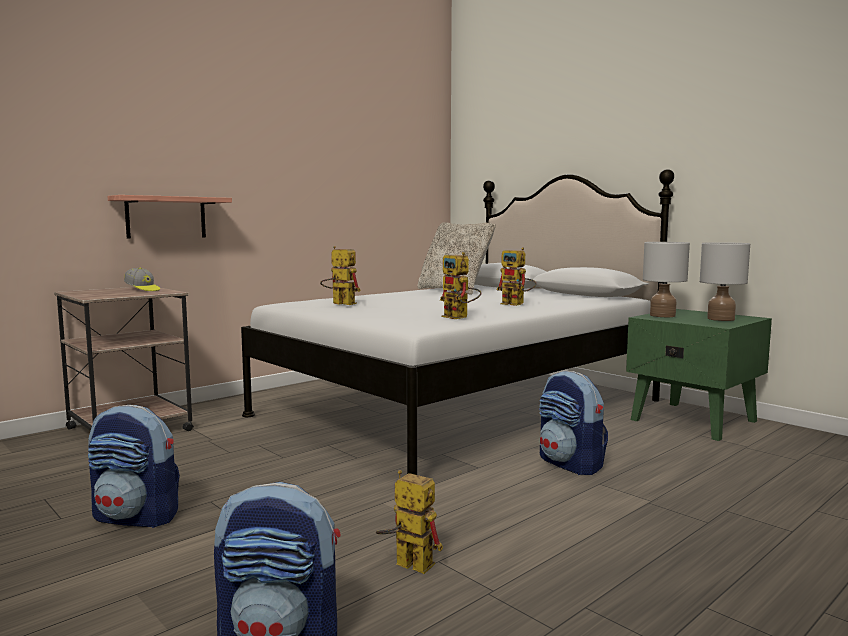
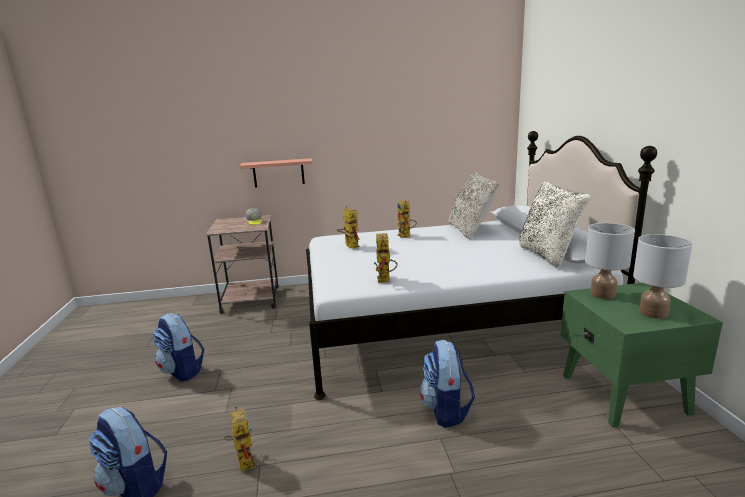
camera: 35 degrees right, 10 degrees up
toy robot [497,247,536,306] -> toy robot moved to [397,200,417,238]
none -> beige pillow [519,181,591,267]

